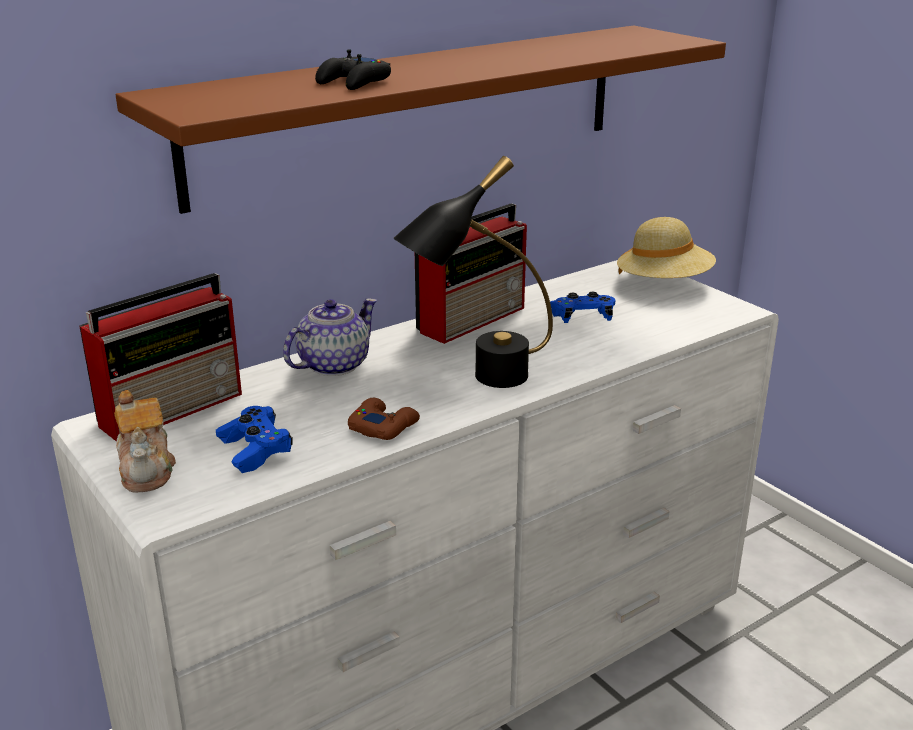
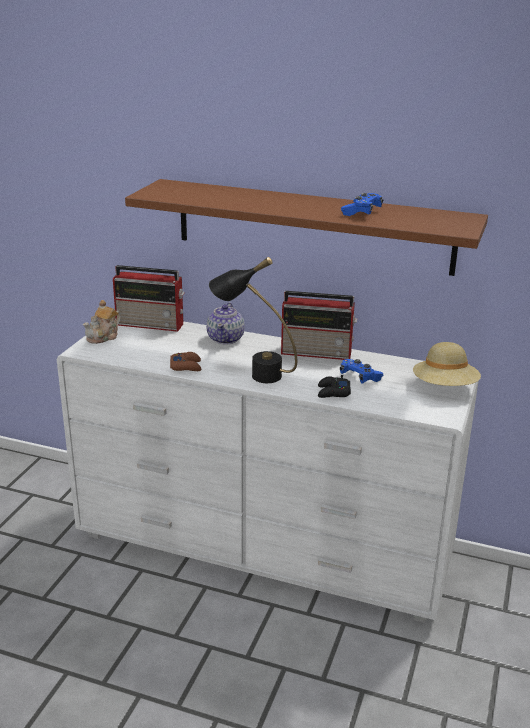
camera: 55 degrees right, 0 degrees up
blue game controller [216,406,293,473] -> blue game controller moved to [341,193,384,216]
teapot [283,298,377,376] -> teapot turned 90 degrees clockwise [206,302,245,344]
black game controller [315,50,391,90] -> black game controller moved to [318,375,351,398]

